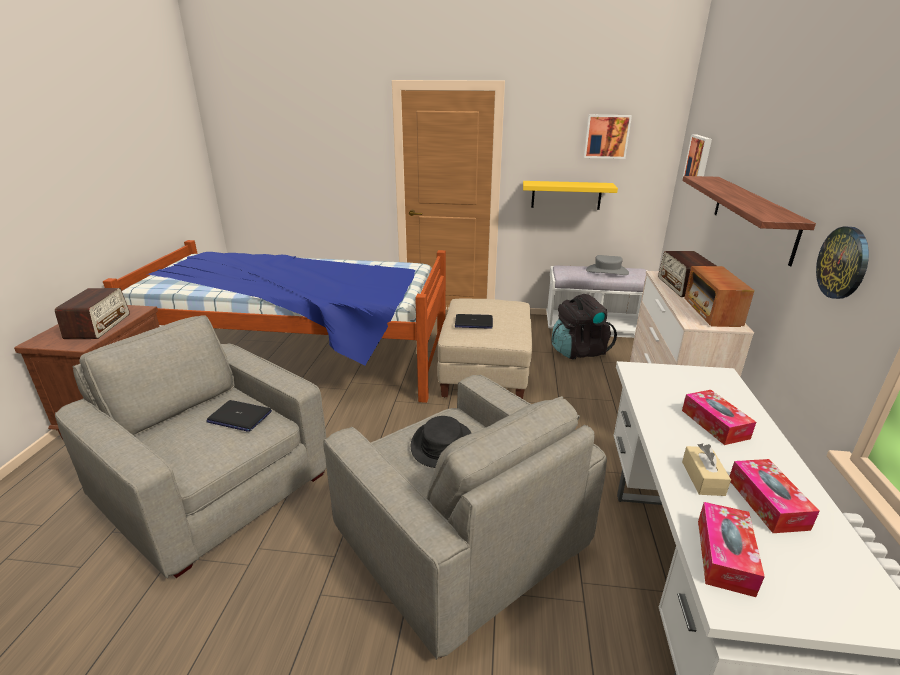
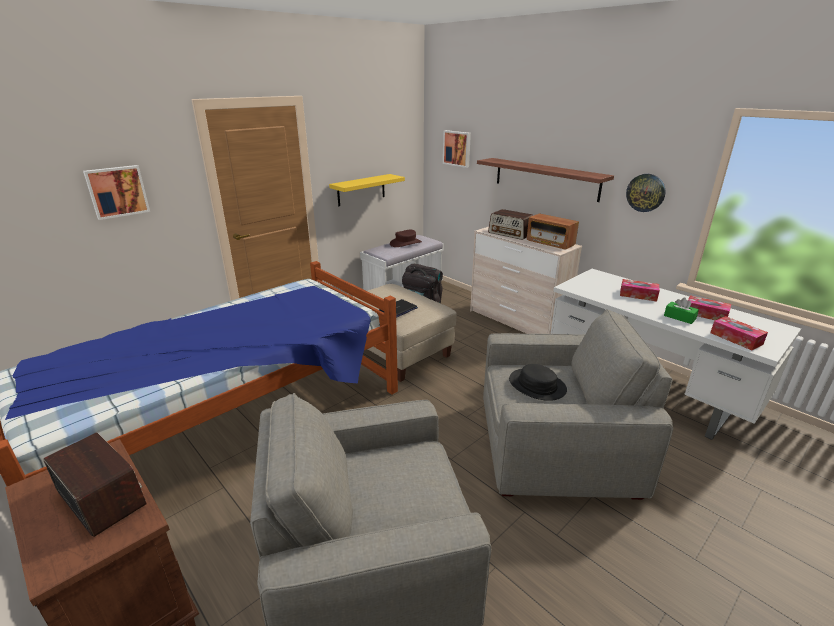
camera: 50 degrees left, 0 degrees up
laptop [206,400,272,432] -> none
picture [584,115,632,159] -> picture moved to [83,165,150,220]
grey hat [586,255,629,275] -> brown hat [390,230,422,247]
beige tissue box [682,443,731,496] -> green tissue box [664,298,699,324]

